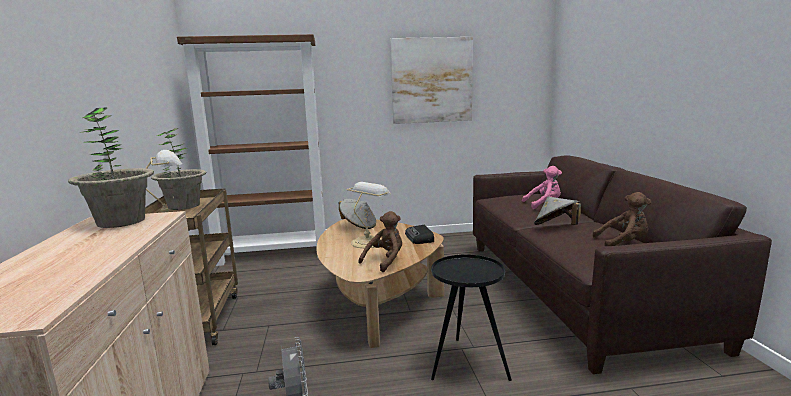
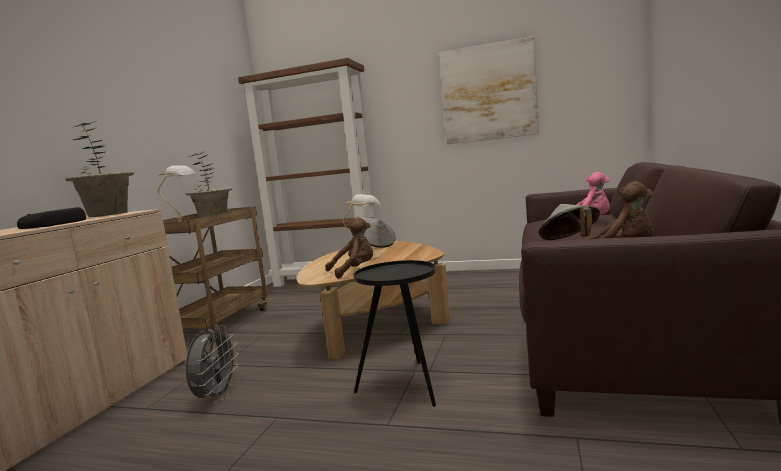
camera: 25 degrees right, 5 degrees down
radio [405,225,434,244] -> radio moved to [17,207,86,229]

